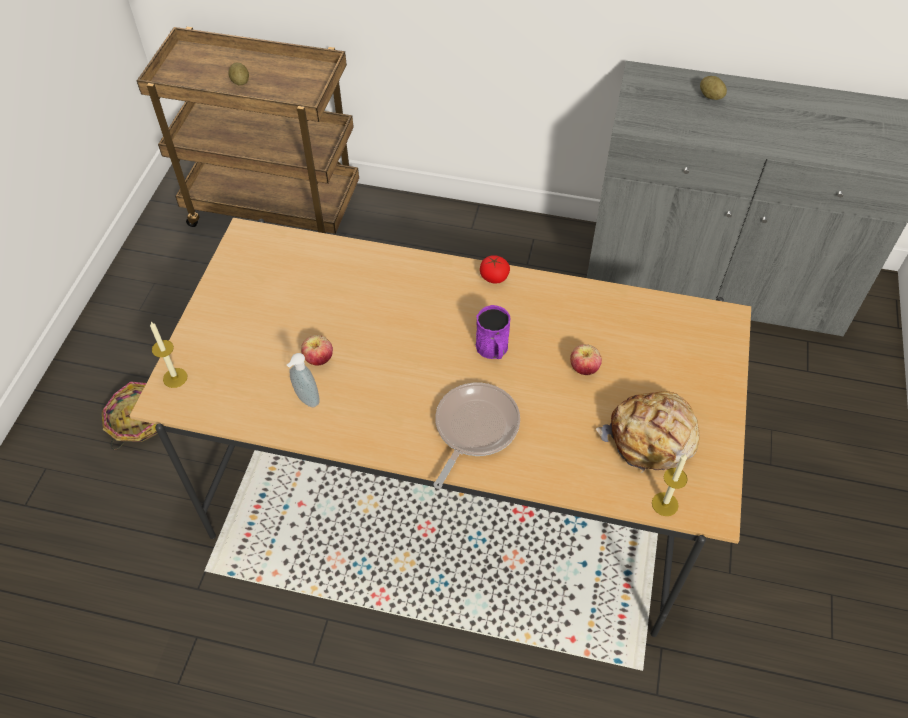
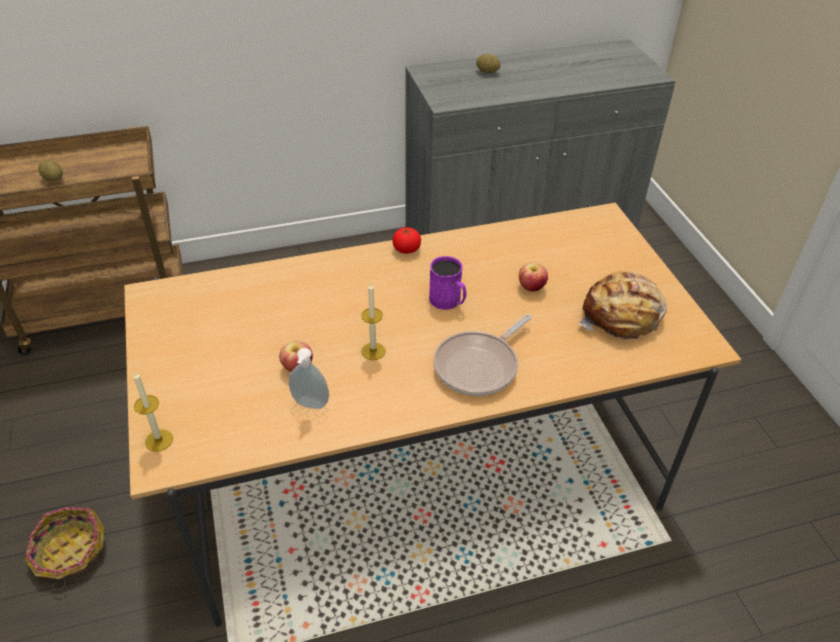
camera: 30 degrees left, 10 degrees down
frying pan [434,382,520,489] -> frying pan turned 135 degrees counterclockwise [434,314,532,396]
candle [652,454,688,516] -> candle moved to [361,283,386,360]

